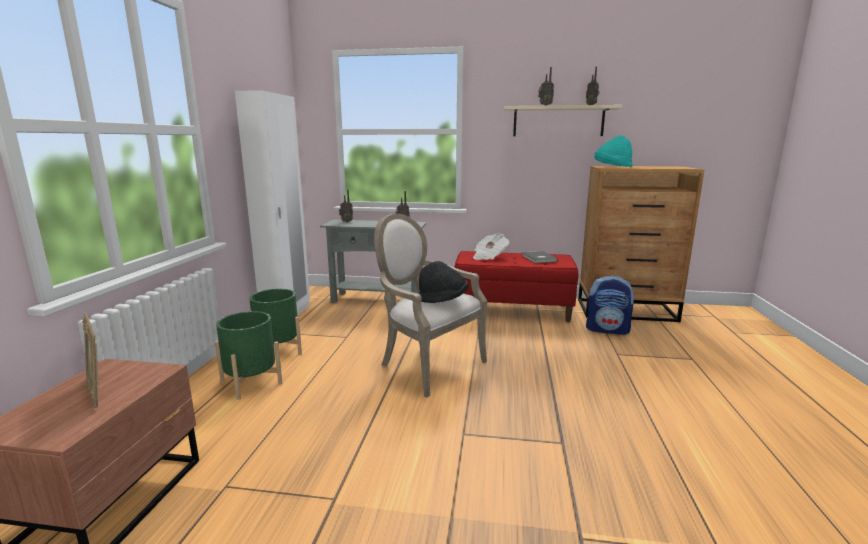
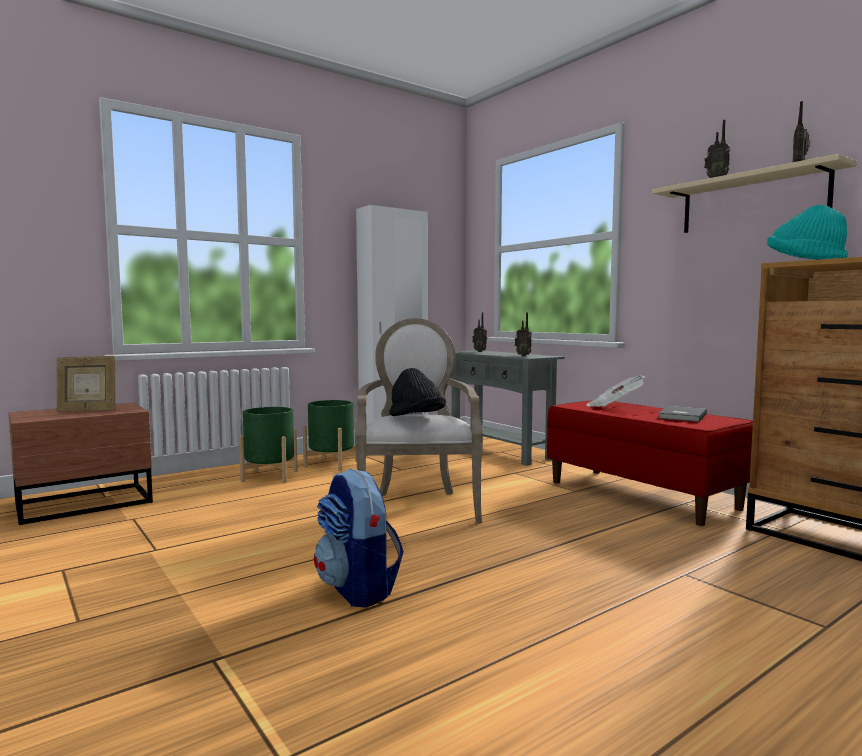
camera: 45 degrees right, 10 degrees down
picture frame [82,313,99,408] -> picture frame turned 90 degrees counterclockwise [57,356,115,411]
backpack [586,276,635,335] -> backpack moved to [314,469,404,608]

